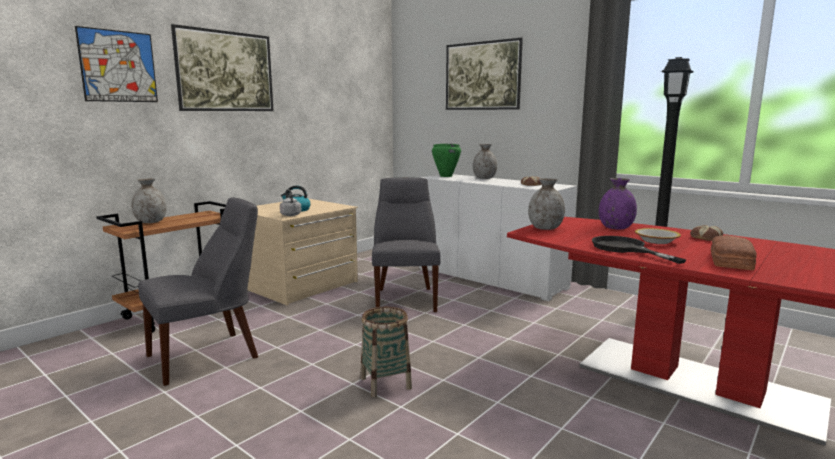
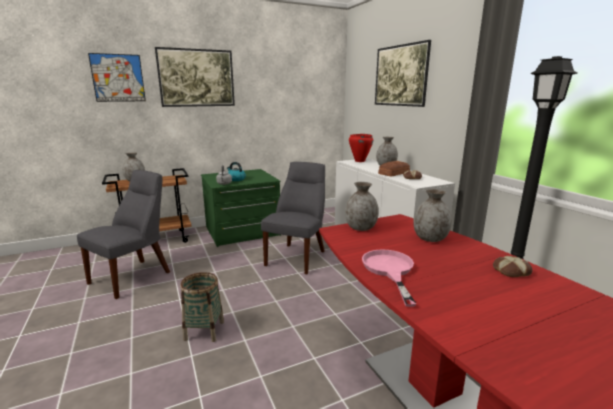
camera: 25 degrees right, 5 degrees up
grey chair [138,197,258,386] -> grey chair turned 45 degrees counterclockwise [77,170,170,299]
beige dresser [247,199,358,305] -> green dresser [201,169,281,247]
green cooking pot [432,144,461,177] -> red cooking pot [349,134,373,162]
black frying pan [592,236,686,264] -> pink frying pan [362,249,416,307]
purple vase [599,178,637,229] -> grey vase [413,189,452,242]
bowl [635,228,681,244] -> none
bread [711,235,757,270] -> bread moved to [378,161,410,177]

